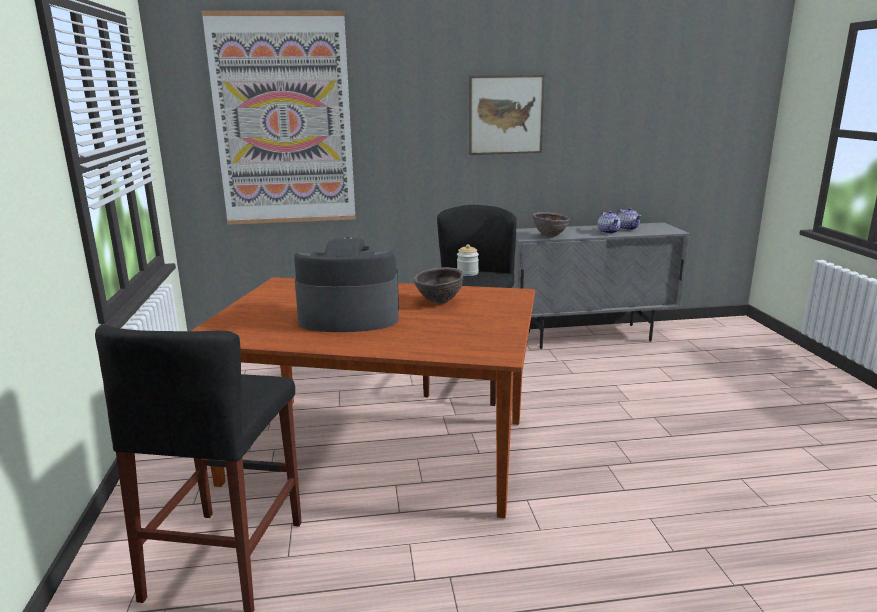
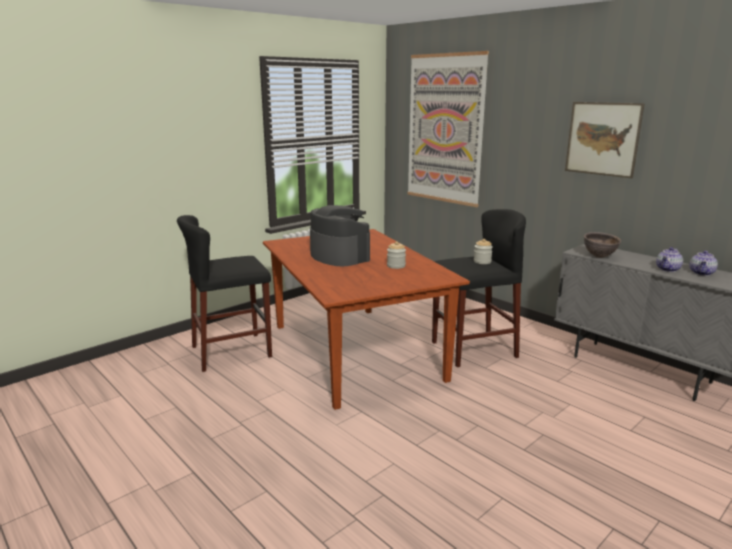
camera: 55 degrees right, 0 degrees up
brown bowl [414,267,464,304] -> jar [387,241,406,269]

